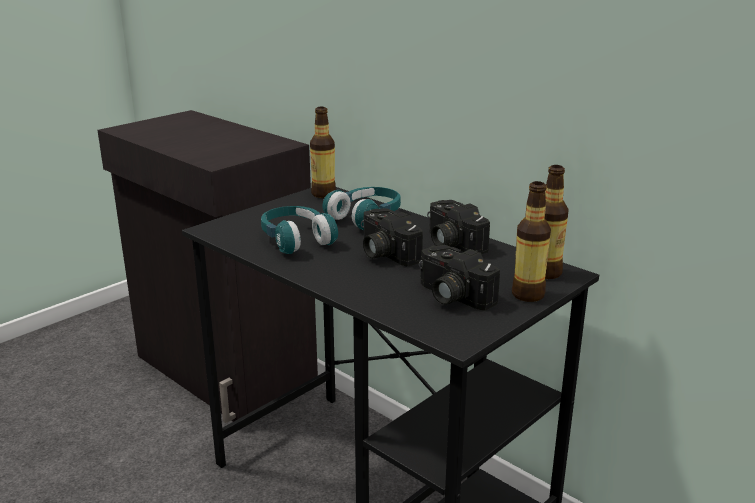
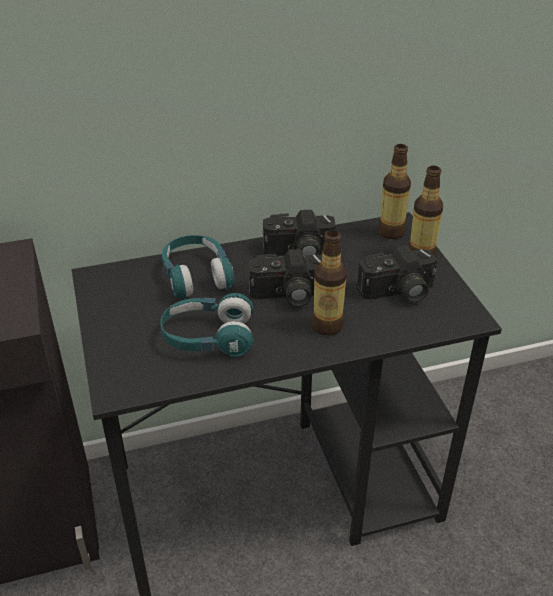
camera: 60 degrees left, 15 degrees up
bottle [310,107,336,198] -> bottle moved to [312,230,347,335]

